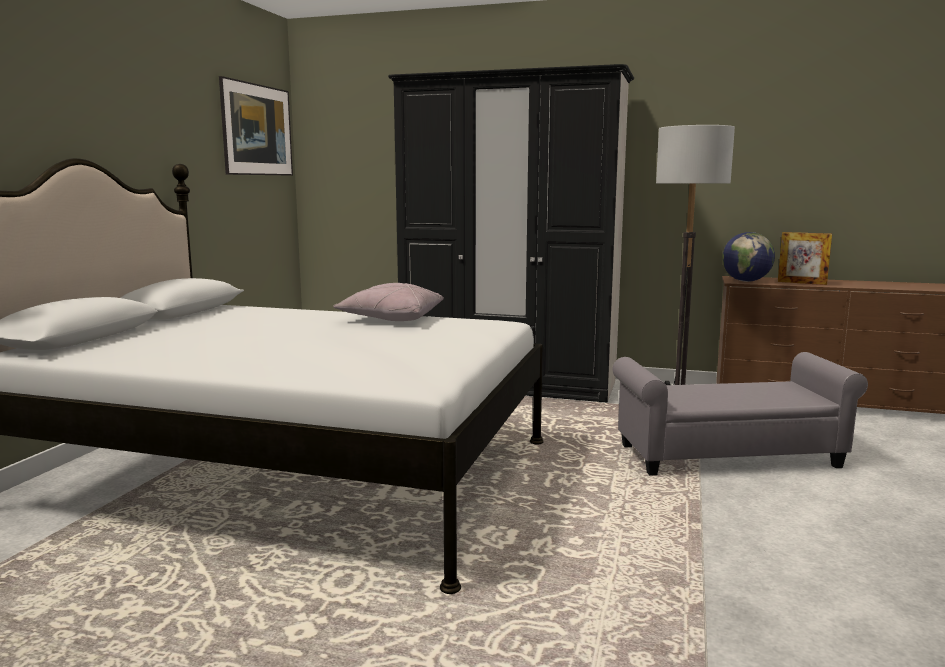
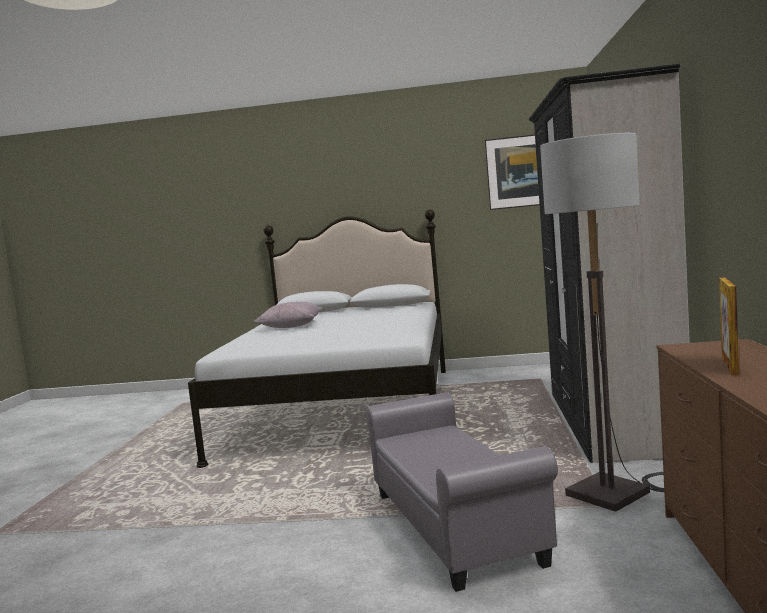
camera: 80 degrees right, 5 degrees down
purple pillow [333,283,444,321] -> purple pillow moved to [254,302,323,328]
globe [722,232,775,282] -> none

